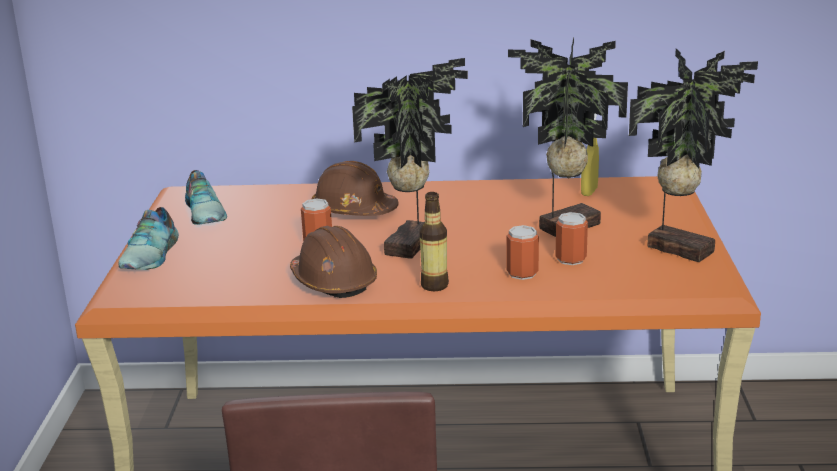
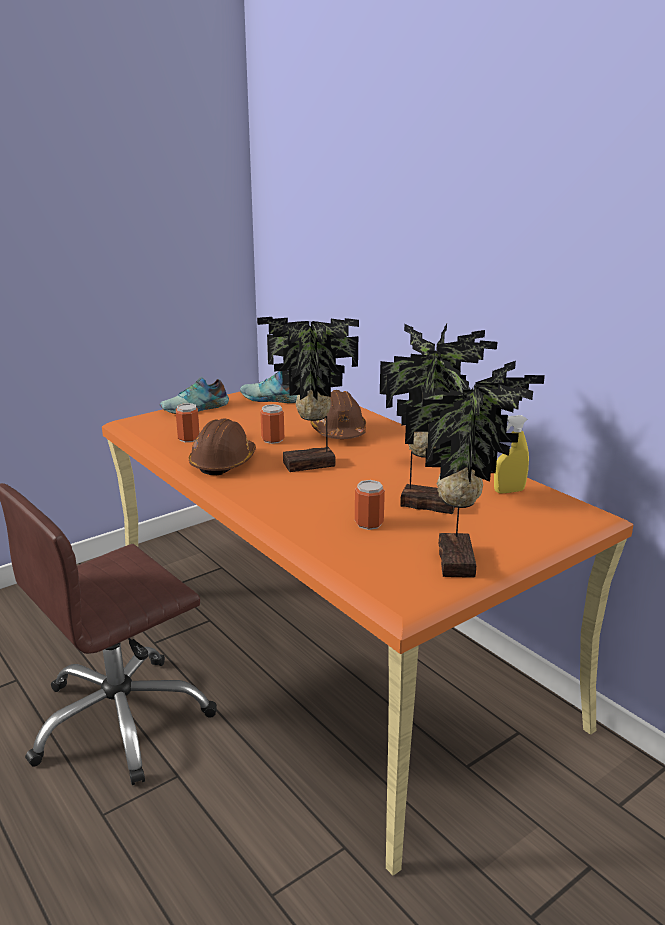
camera: 50 degrees right, 0 degrees up
shoe [185,170,227,225] -> shoe turned 75 degrees clockwise [240,371,298,403]
bottle [419,192,449,291] -> none
can [506,225,539,280] -> can moved to [176,403,200,442]

